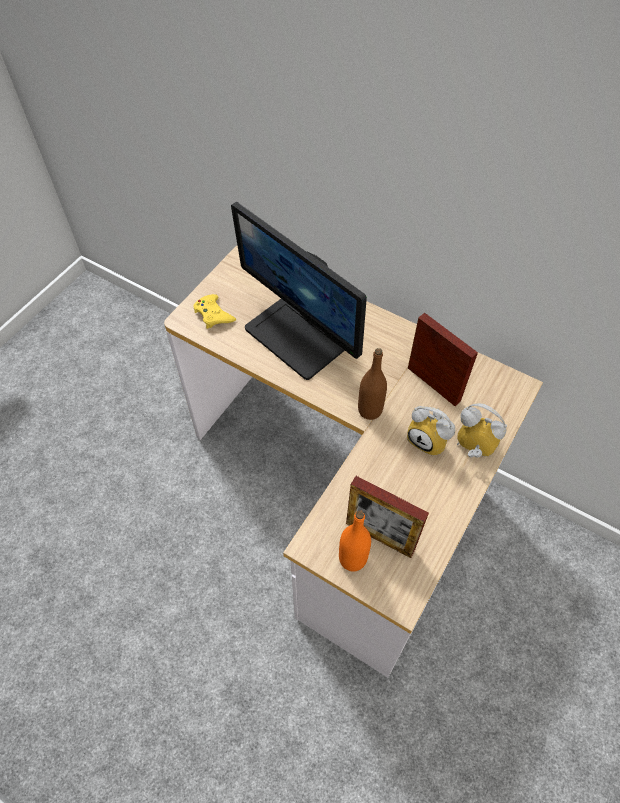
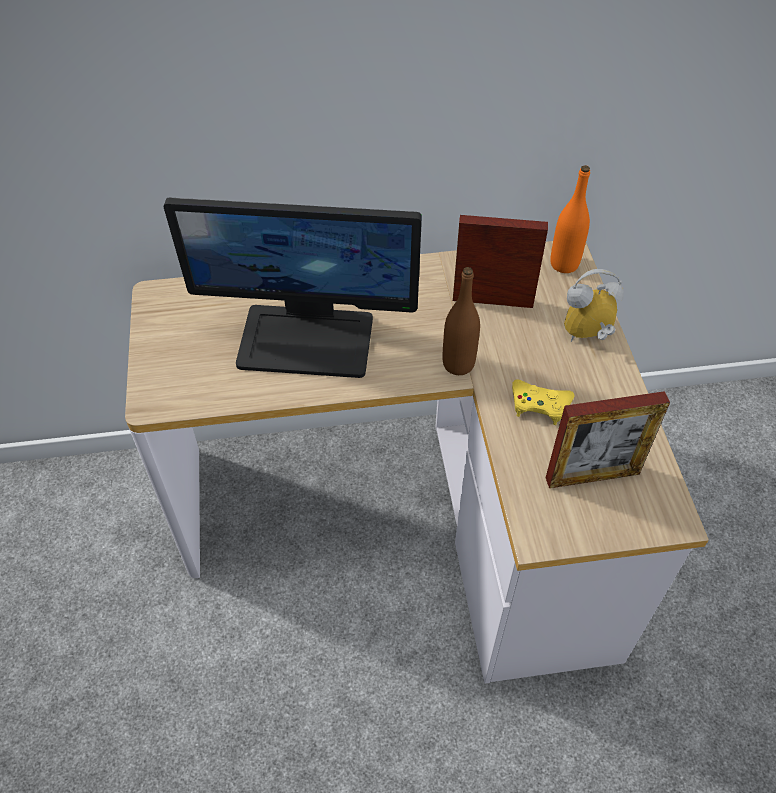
camera: 40 degrees left, 5 degrees down
yellow game controller [193,294,236,329] -> yellow game controller moved to [512,379,574,425]
orange bottle [339,510,371,571] -> orange bottle moved to [550,165,590,273]
alarm clock [407,406,455,456] -> none

